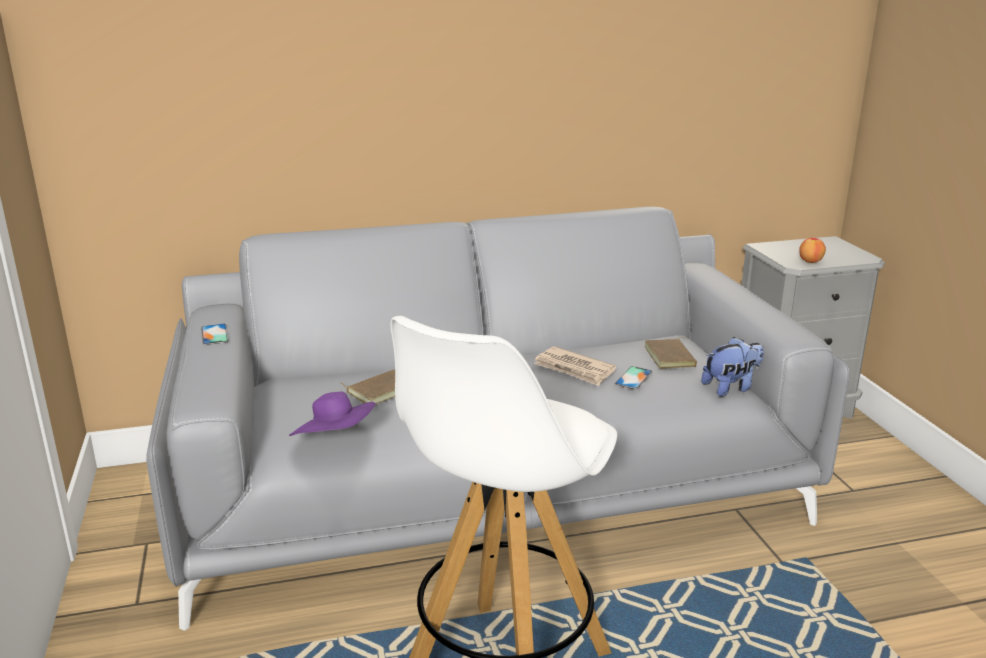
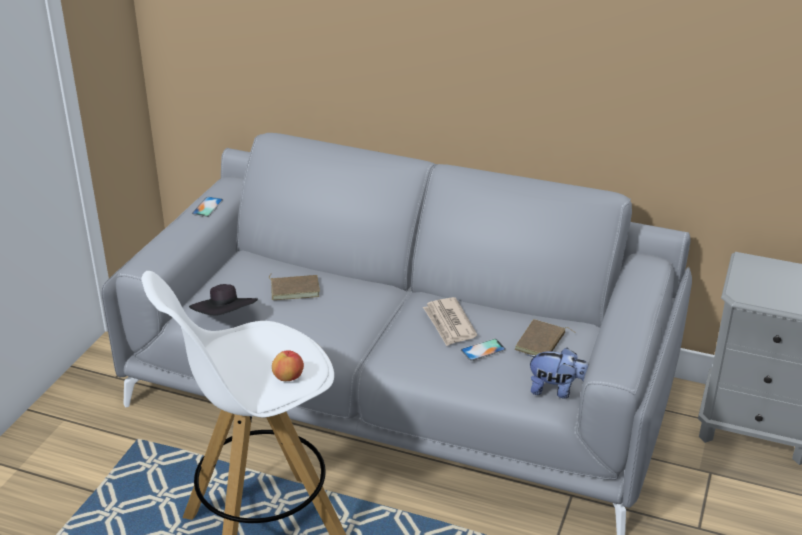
camera: 35 degrees right, 10 degrees up
purple hat [289,392,376,436] -> black hat [189,284,258,316]
apple [799,238,826,263] -> apple moved to [272,350,304,381]

